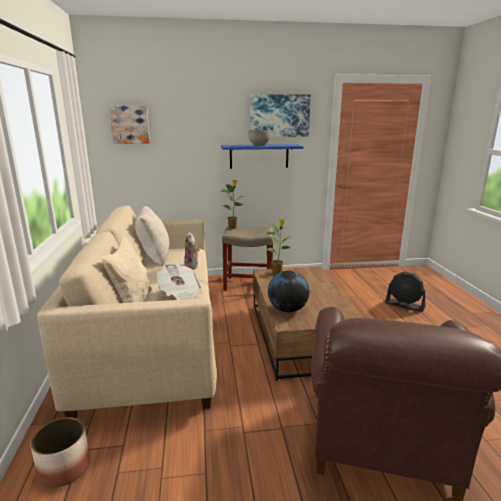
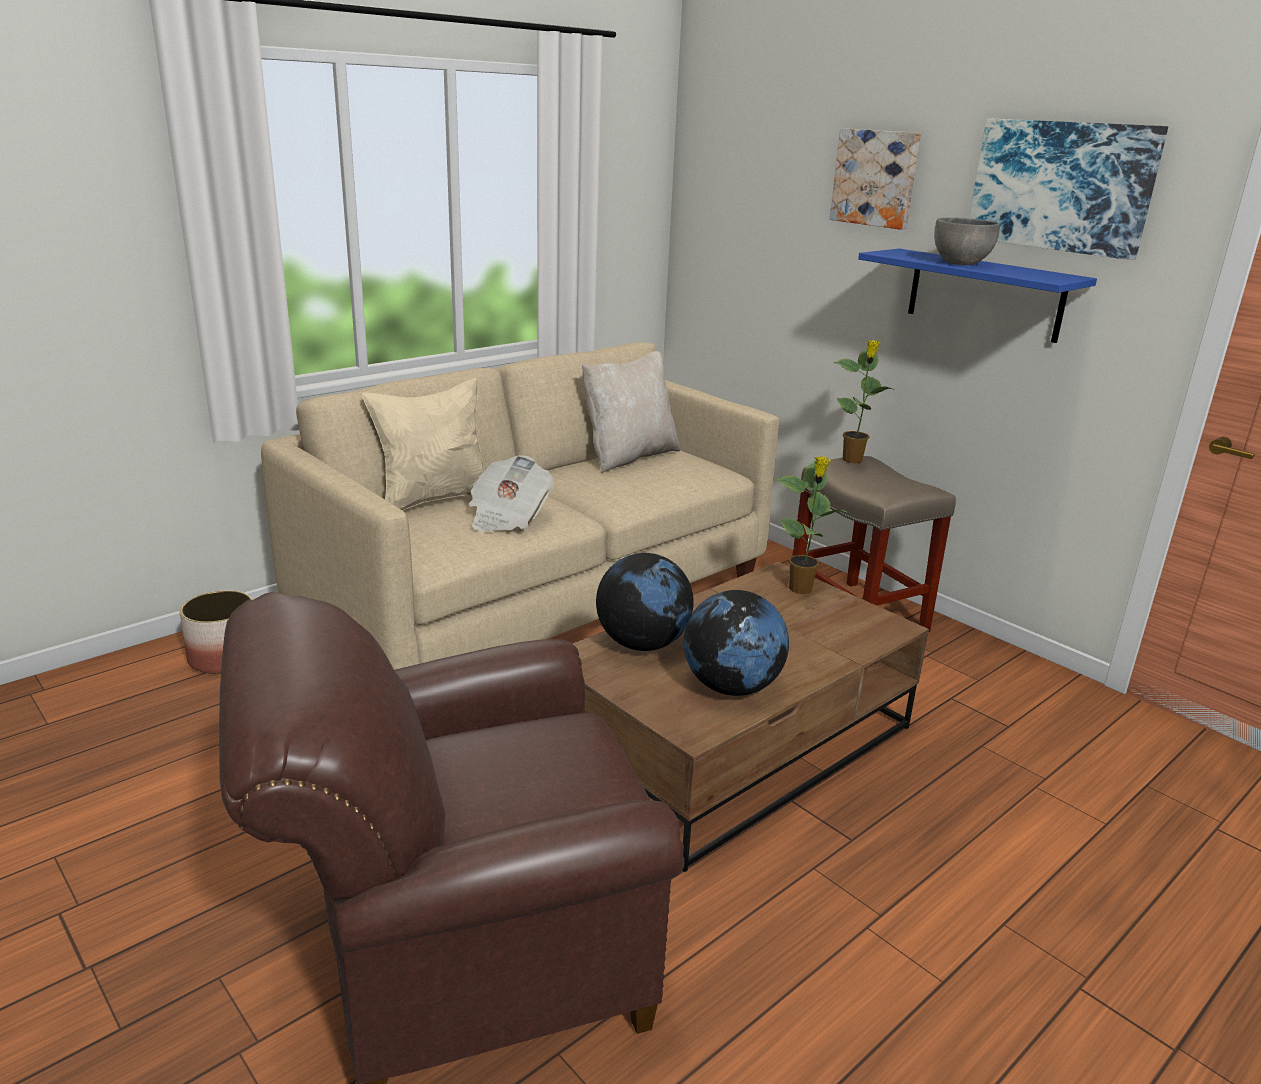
camera: 55 degrees right, 5 degrees up
picture [109,106,150,144] -> picture moved to [830,128,921,230]
plush toy [184,232,200,270] -> none
black fan [385,271,425,312] -> none
none -> globe [684,590,789,696]

